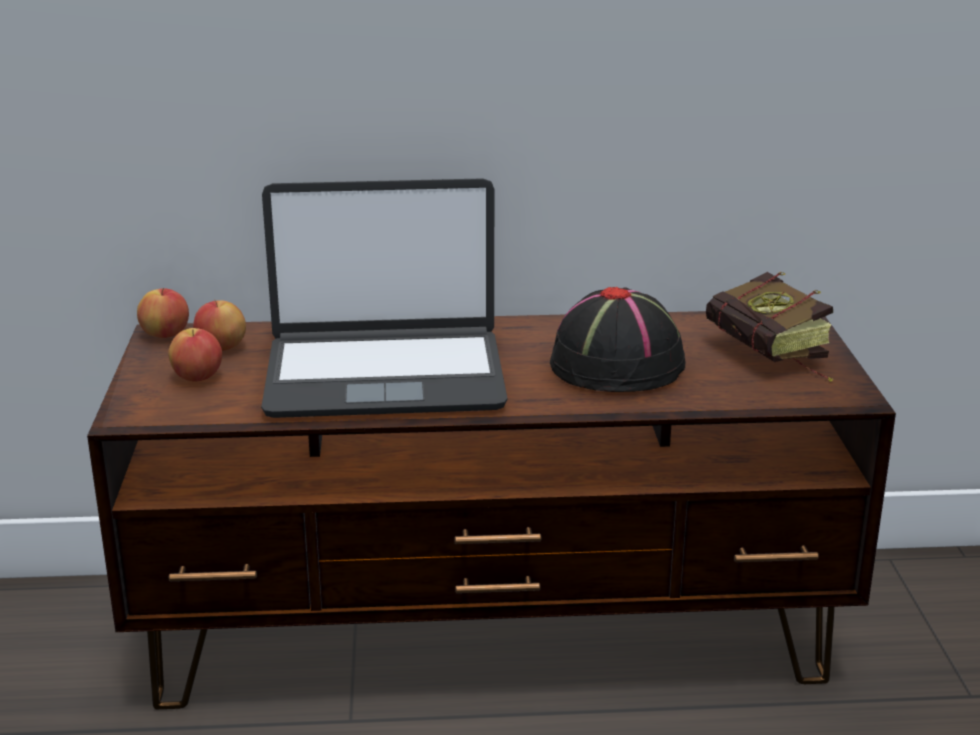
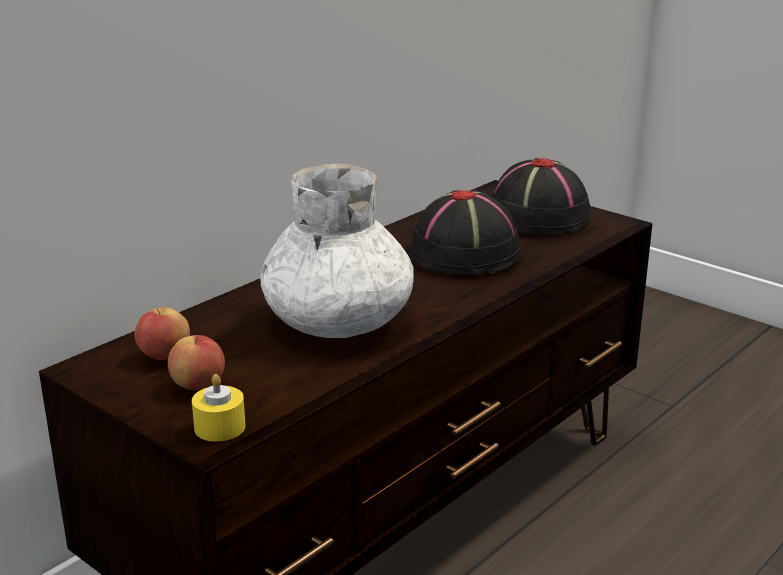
camera: 45 degrees left, 0 degrees up
apple [137,288,189,338] -> none
laptop [261,178,508,418] -> white vase [260,163,414,338]
book [706,272,833,382] -> black hat [492,158,591,236]
none -> yellow candle [192,374,246,442]

